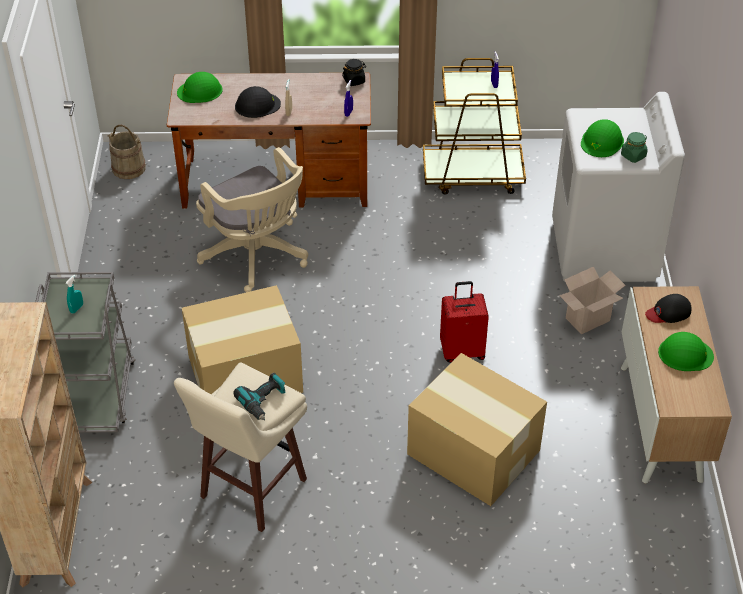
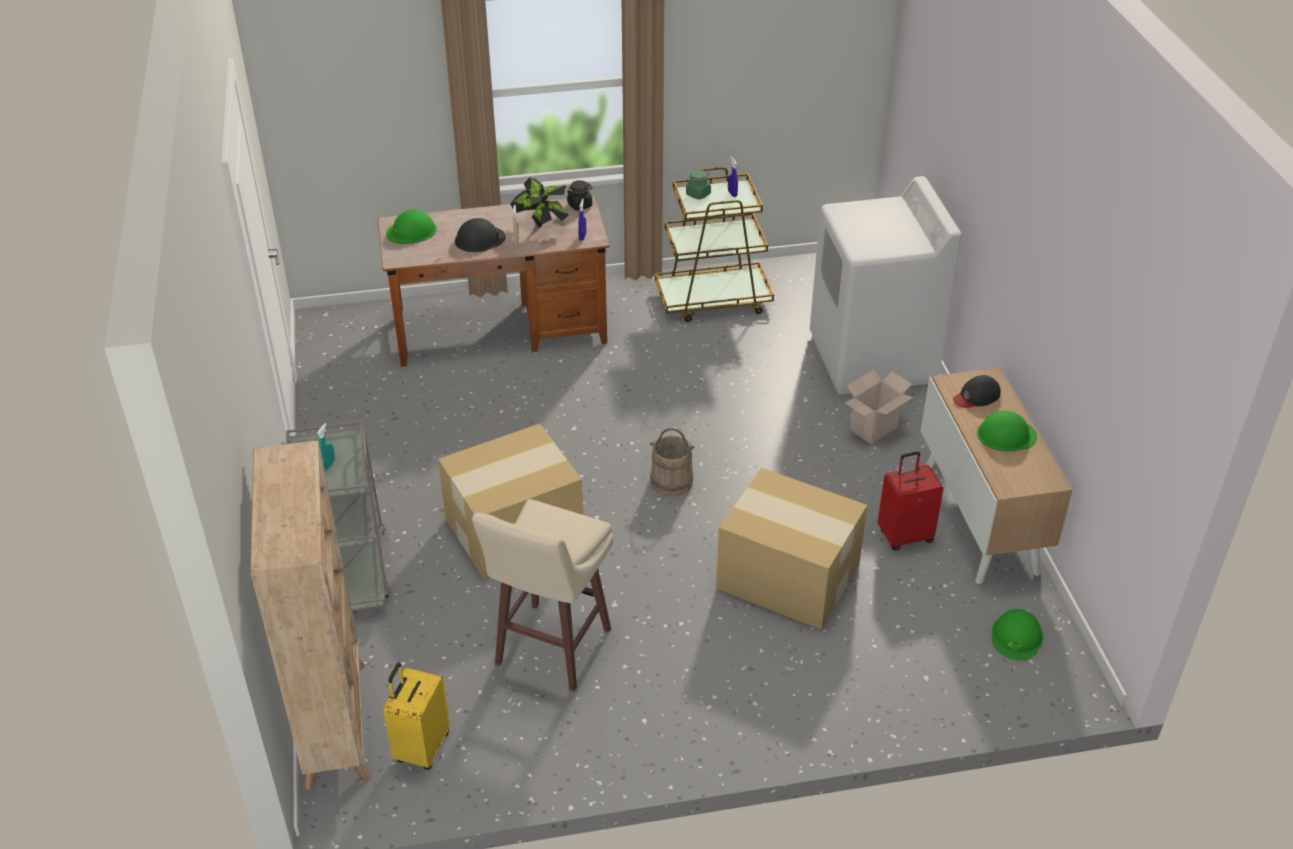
camera: 10 degrees left, 5 degrees down
beige bucket [107,125,146,179] -> beige bucket moved to [649,428,695,496]
beige office chair [196,147,308,292] -> none
power drill [233,373,286,421] -> none
red suitcase [440,281,489,363] -> red suitcase moved to [878,451,944,551]
green hard hat [581,119,624,157] -> green hard hat moved to [992,609,1043,660]
green jar [621,132,647,163] -> green jar moved to [686,170,711,200]
none -> yellow suitcase [383,663,450,770]
none -> potted plant [510,177,569,228]

